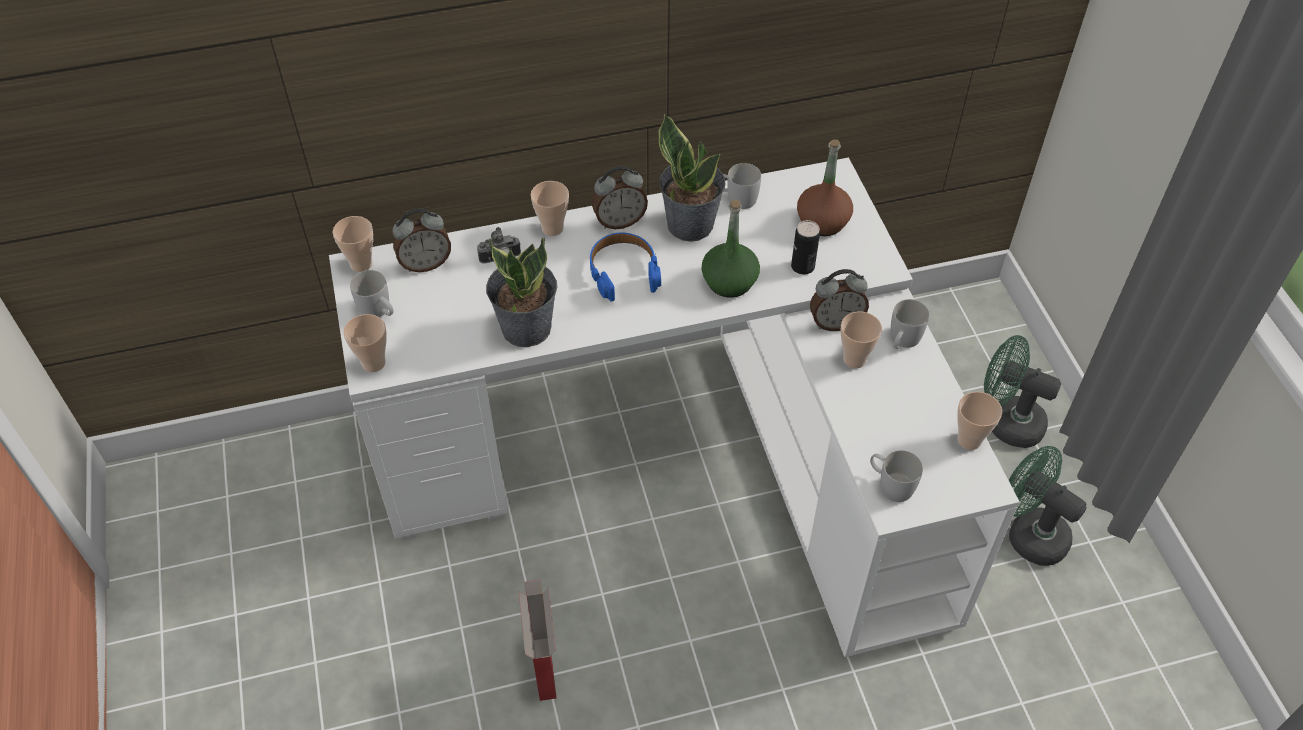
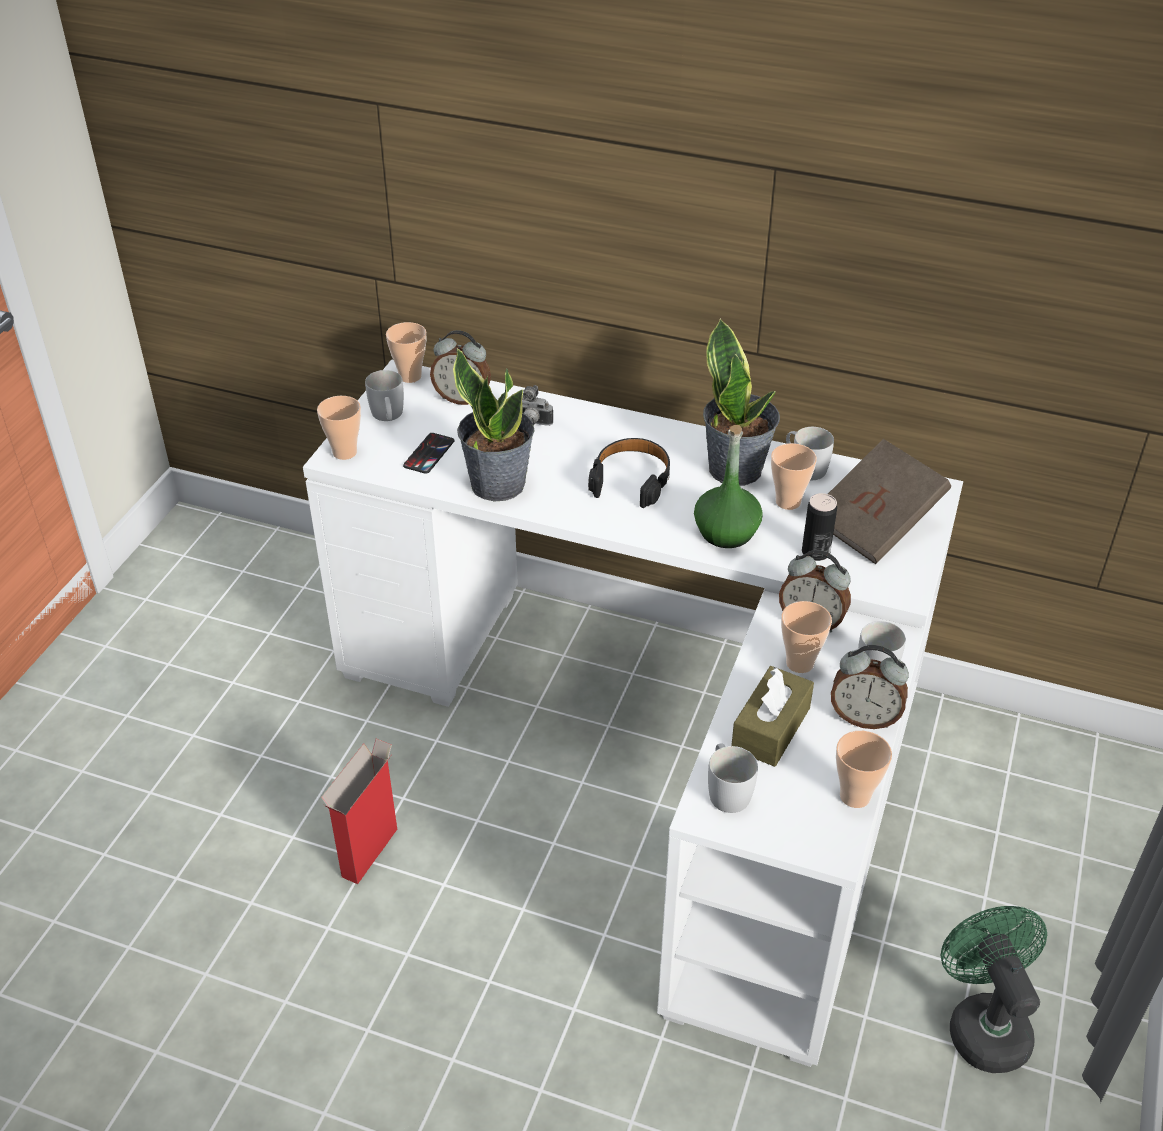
camera: 35 degrees right, 10 degrees down
cup [531,181,569,236] -> cup moved to [771,443,817,510]
blue headphones [590,233,661,302] -> black headphones [588,438,670,508]
alarm clock [592,166,648,229] -> alarm clock moved to [831,645,909,729]
brown bottle [797,139,853,236] -> brown book [828,439,951,564]
green fan [984,335,1061,448] -> none
none -> phone [403,433,454,474]
none -> brown tissue box [731,666,814,767]

